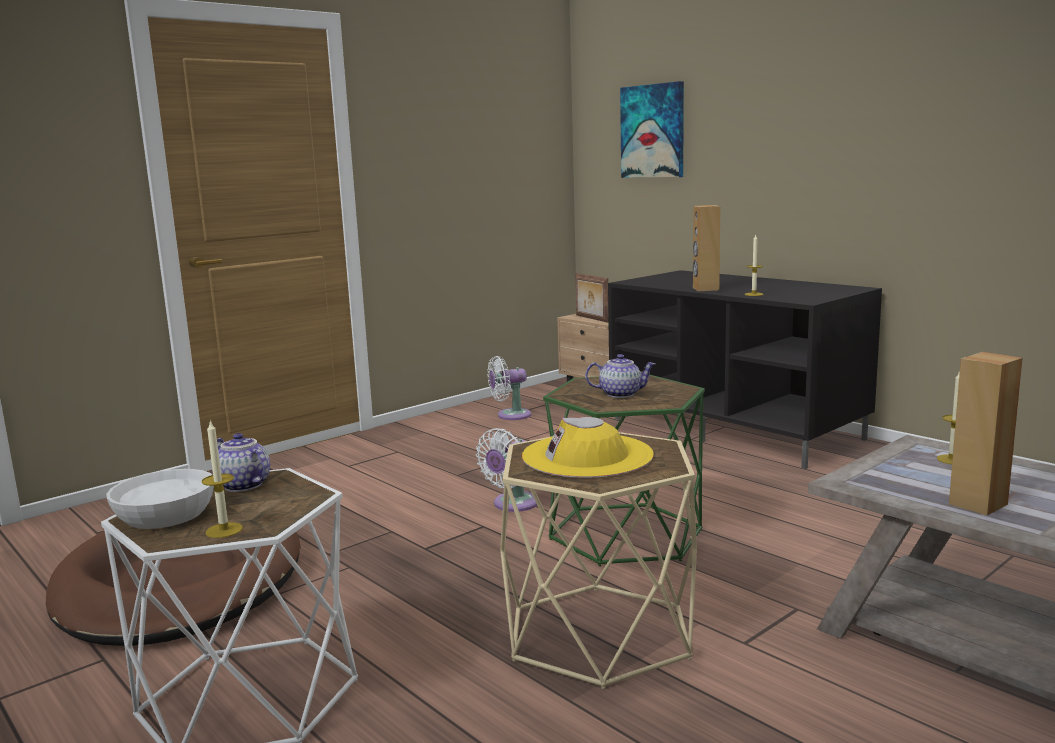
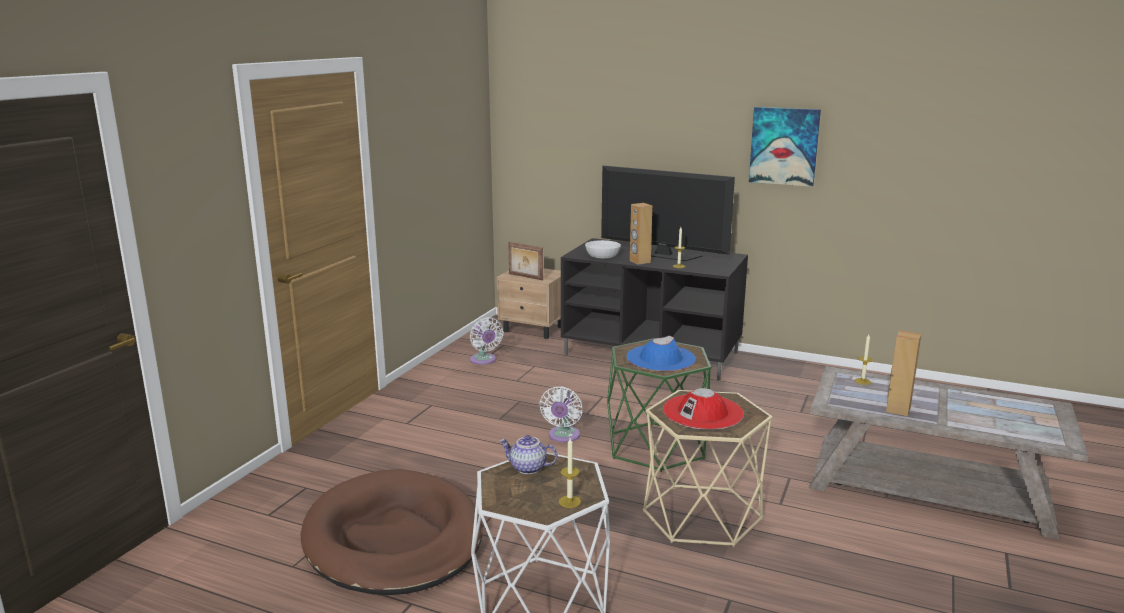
camera: 25 degrees left, 5 degrees up
white bowl [106,469,214,529] -> white bowl moved to [585,240,621,258]
white fan [487,356,531,420] -> white fan turned 75 degrees counterclockwise [470,317,504,365]
yellow hat [522,417,654,478] -> red hat [663,388,744,430]
teapot [585,354,655,398] -> blue hat [626,336,696,371]
picture [620,81,684,178] -> picture moved to [749,107,821,187]
none -> television [601,166,735,261]

